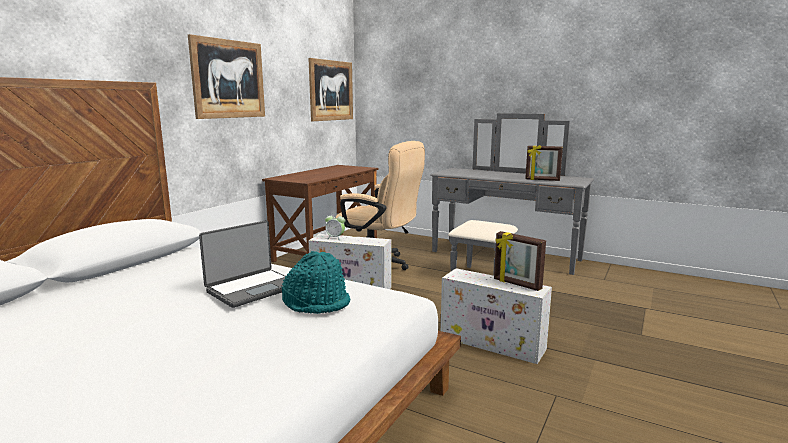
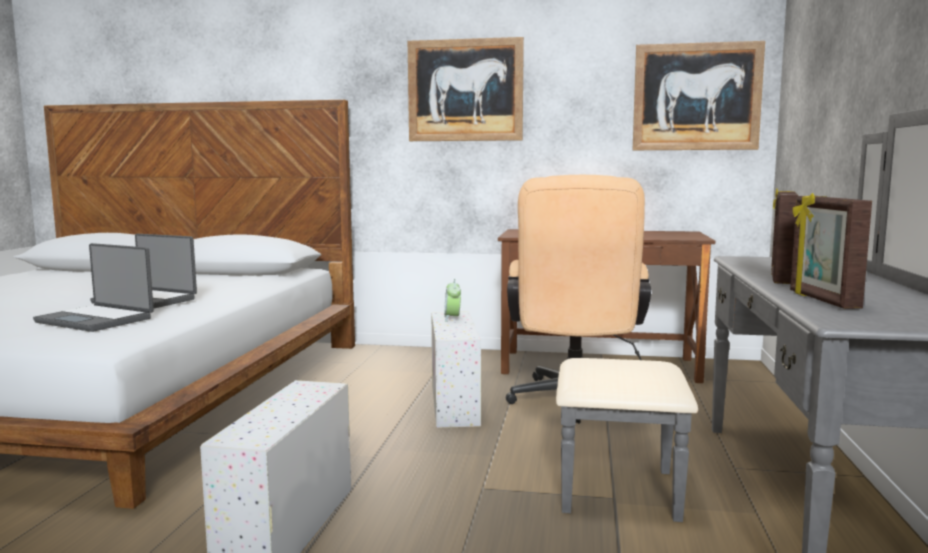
camera: 70 degrees right, 5 degrees down
turquoise hat [281,251,350,314] -> laptop [33,243,154,332]
picture frame [494,231,546,291] -> picture frame moved to [771,189,798,284]

